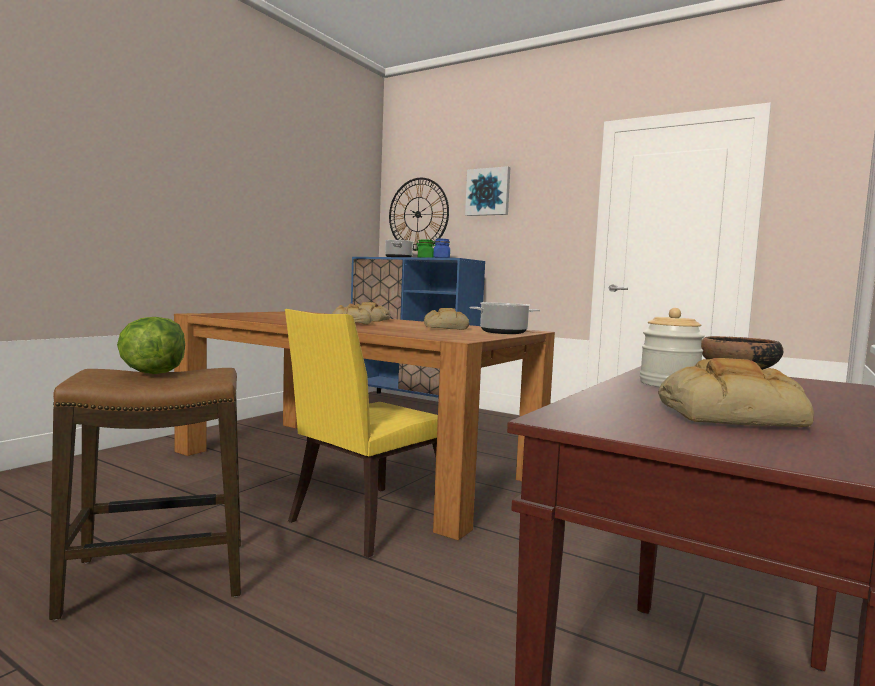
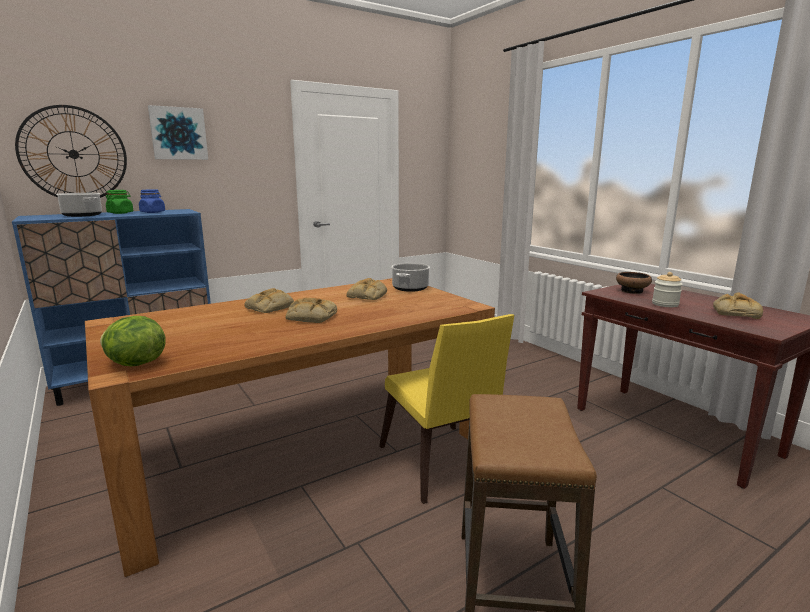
camera: 65 degrees left, 10 degrees up
lettuce [117,317,185,374] -> lettuce moved to [100,316,166,366]

